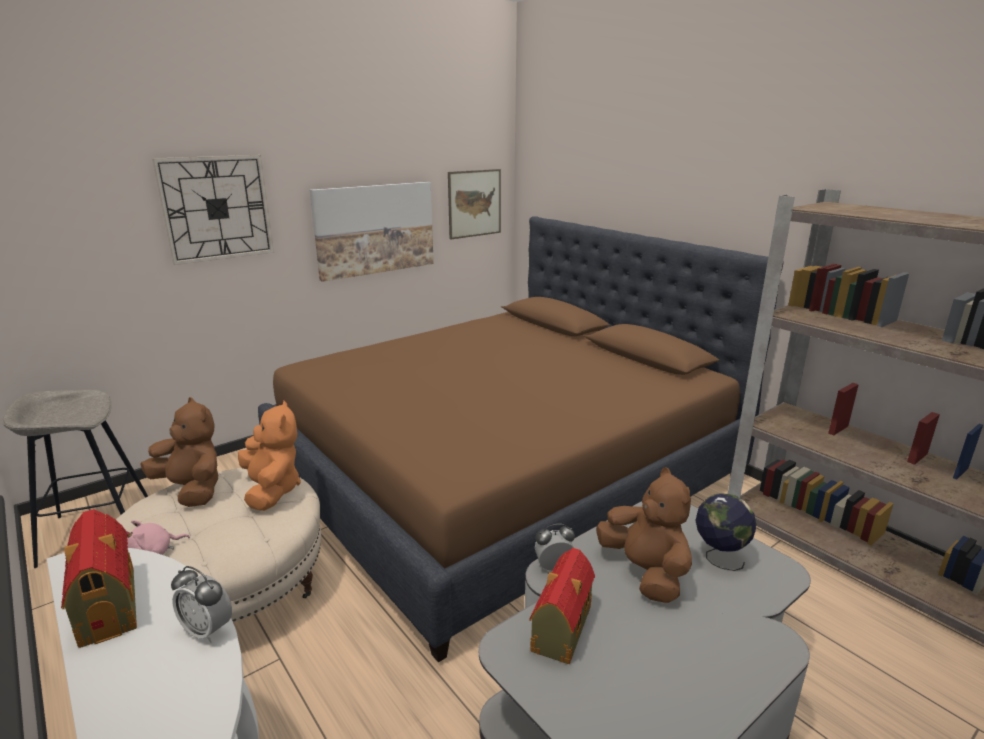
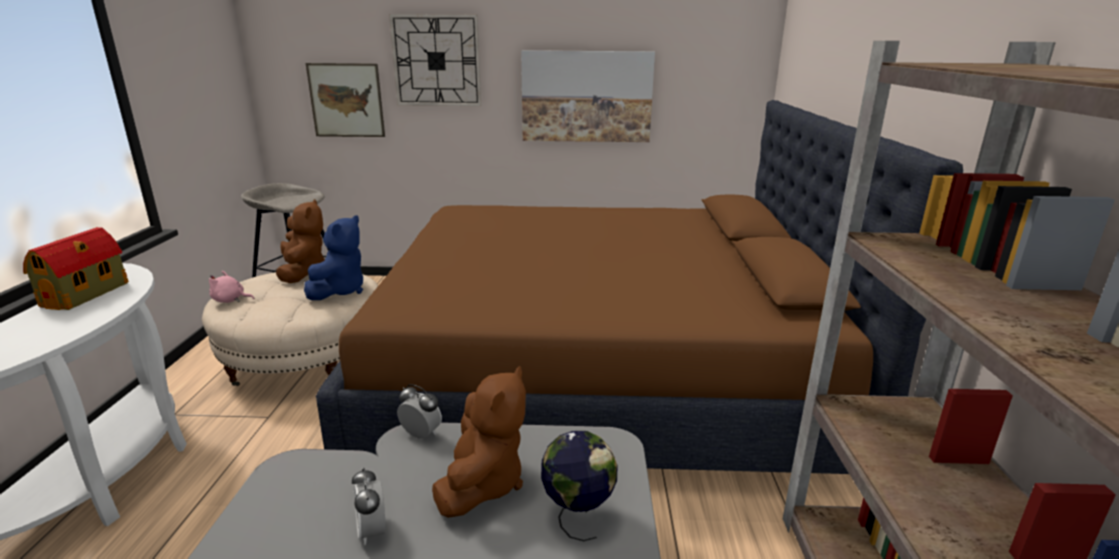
camera: 40 degrees right, 0 degrees up
alarm clock [171,566,232,643] -> alarm clock moved to [352,468,385,545]
orange plush toy [238,401,301,511] -> blue plush toy [304,215,363,300]
picture [448,169,501,240] -> picture moved to [306,63,385,137]
toy house [529,548,595,664] -> none

